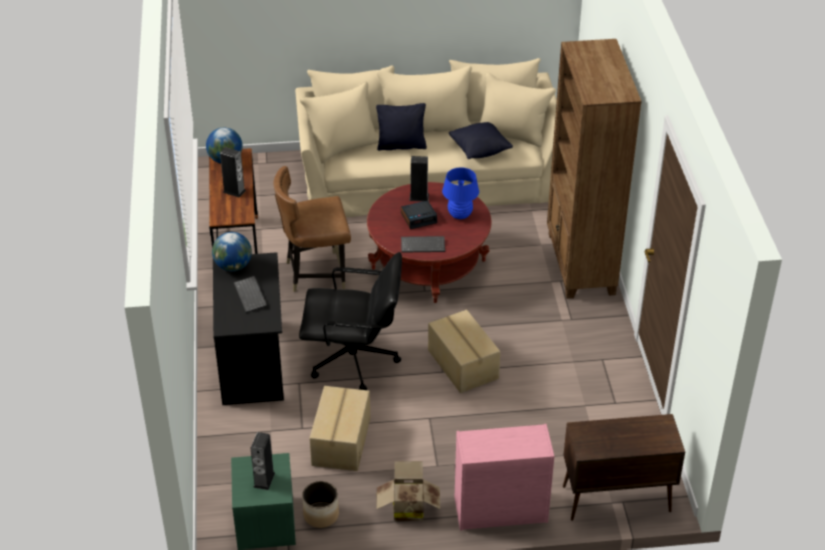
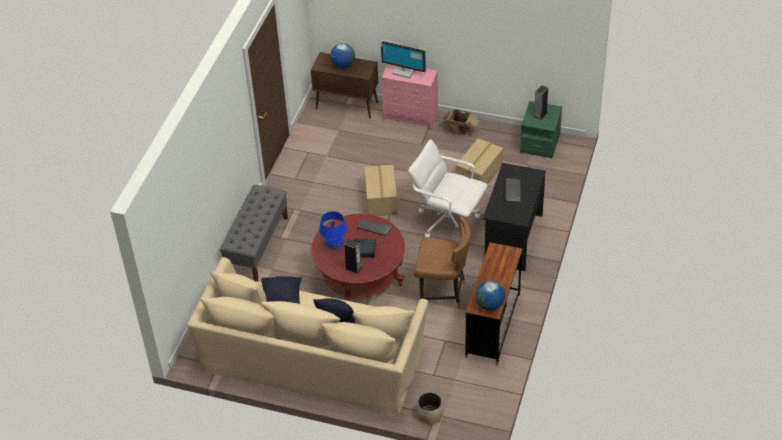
camera: 155 degrees left, 5 degrees up
globe [212,232,252,271] -> globe moved to [330,43,355,68]
speaker [220,147,246,198] -> none
black office chair [299,252,402,390] -> white office chair [408,139,488,238]
planter [302,481,339,528] -> planter moved to [418,392,442,424]
brown bookcase [547,39,642,299] -> grey bench [220,185,288,282]
none -> monitor [381,40,426,78]

